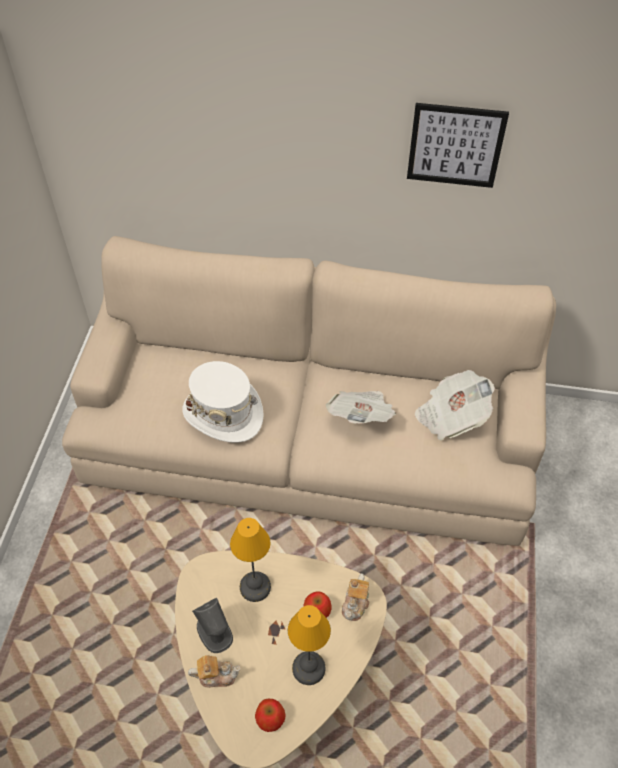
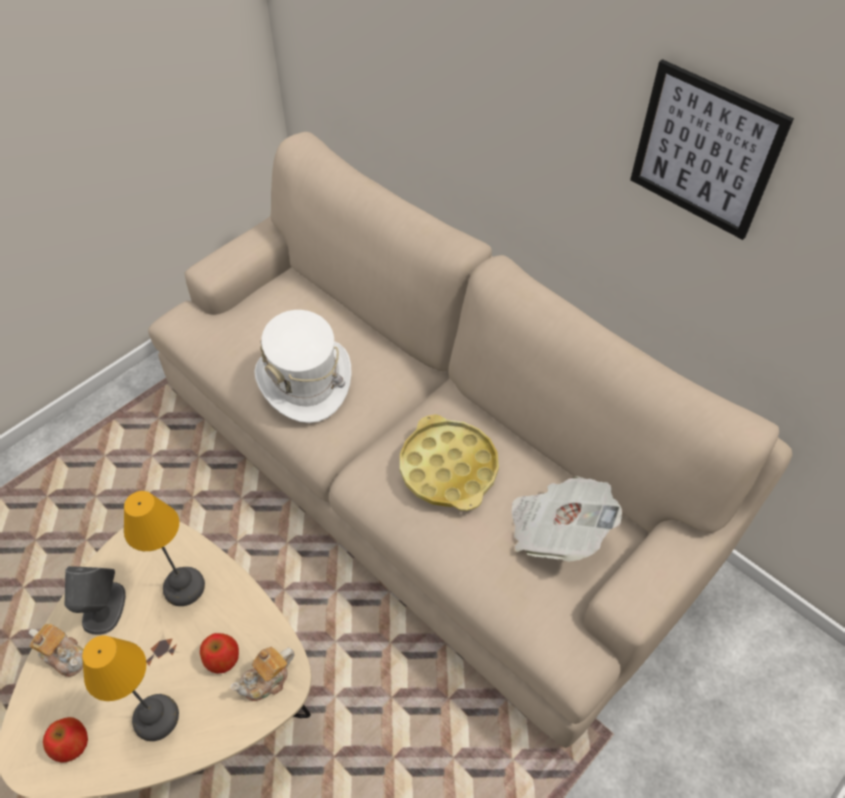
camera: 35 degrees right, 0 degrees up
newspaper [326,391,396,424] -> yellow tray [400,414,499,511]

